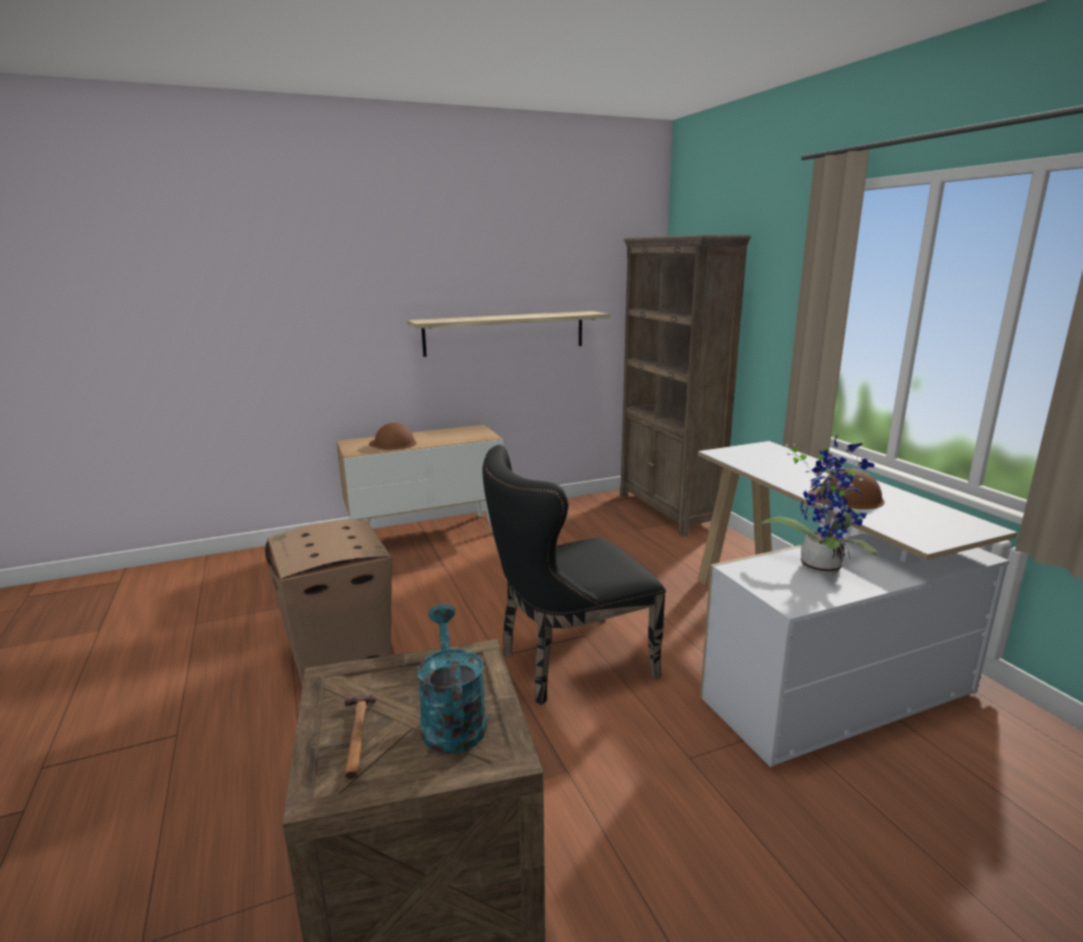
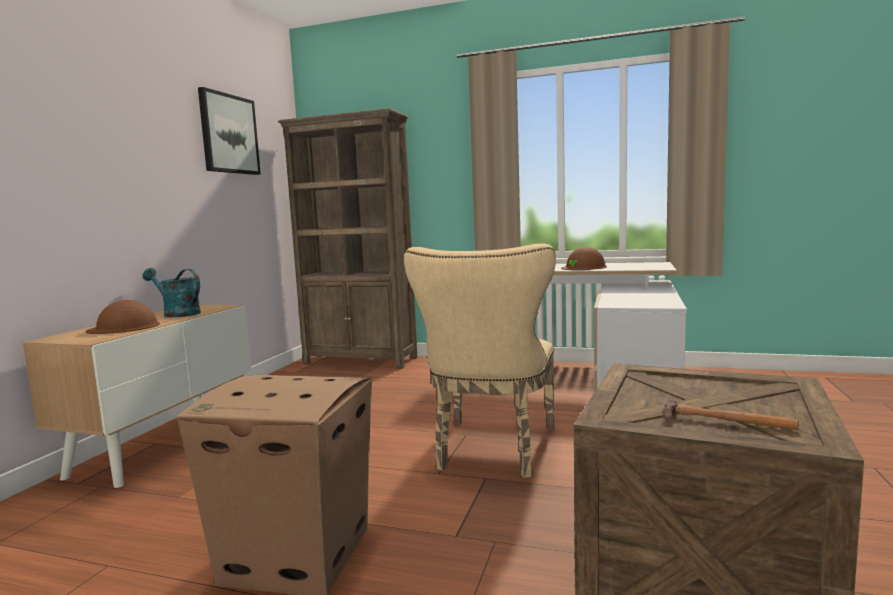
camera: 50 degrees left, 10 degrees down
shelf [407,311,610,357] -> none
turquoise watering can [417,604,487,754] -> turquoise watering can moved to [142,268,201,317]
black chair [482,445,666,705] -> beige chair [404,244,556,478]
potted plant [761,434,878,575] -> none
none -> picture [198,87,261,175]

